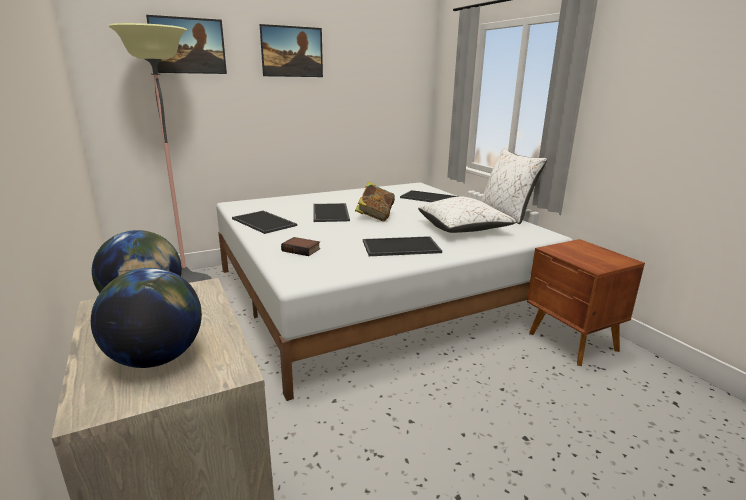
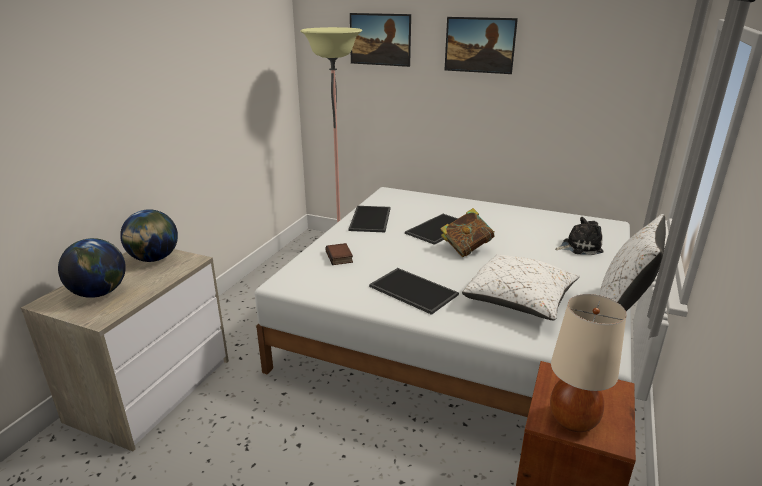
camera: 50 degrees right, 5 degrees up
tray [400,190,458,202] -> plush toy [555,217,604,255]
none -> beige table lamp [550,294,627,432]

